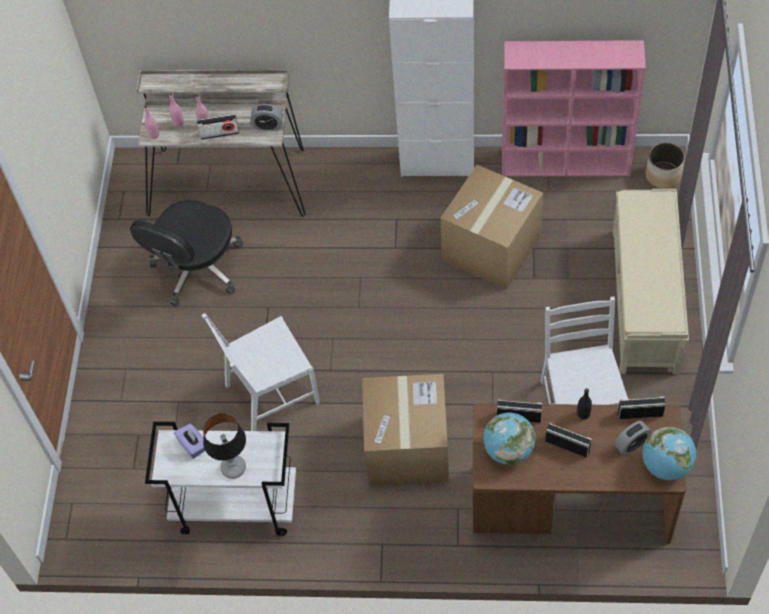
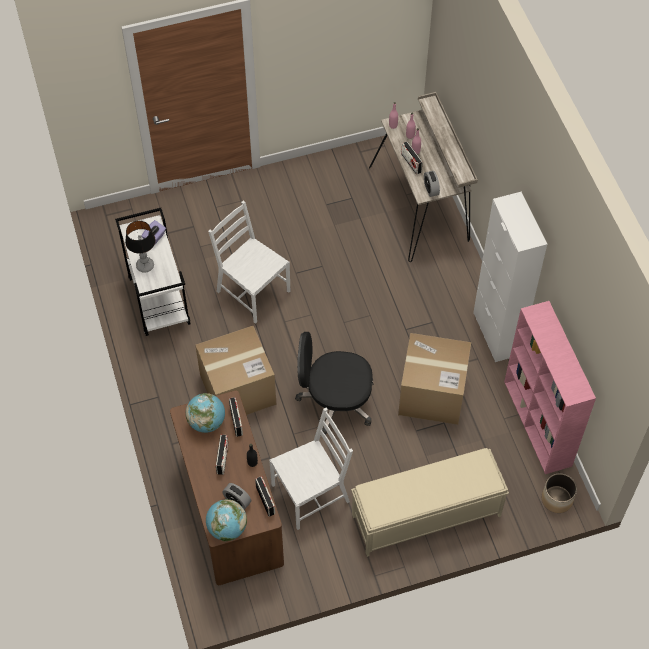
camera: 65 degrees right, 0 degrees up
black office chair [130,200,243,307] -> black office chair moved to [295,332,374,435]

